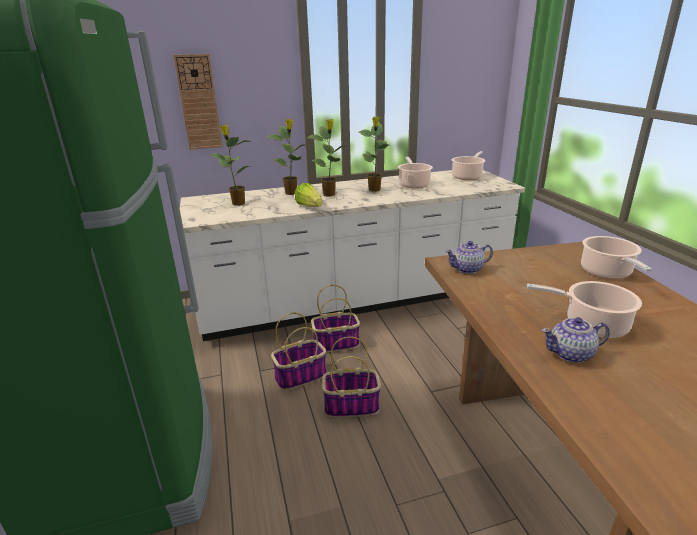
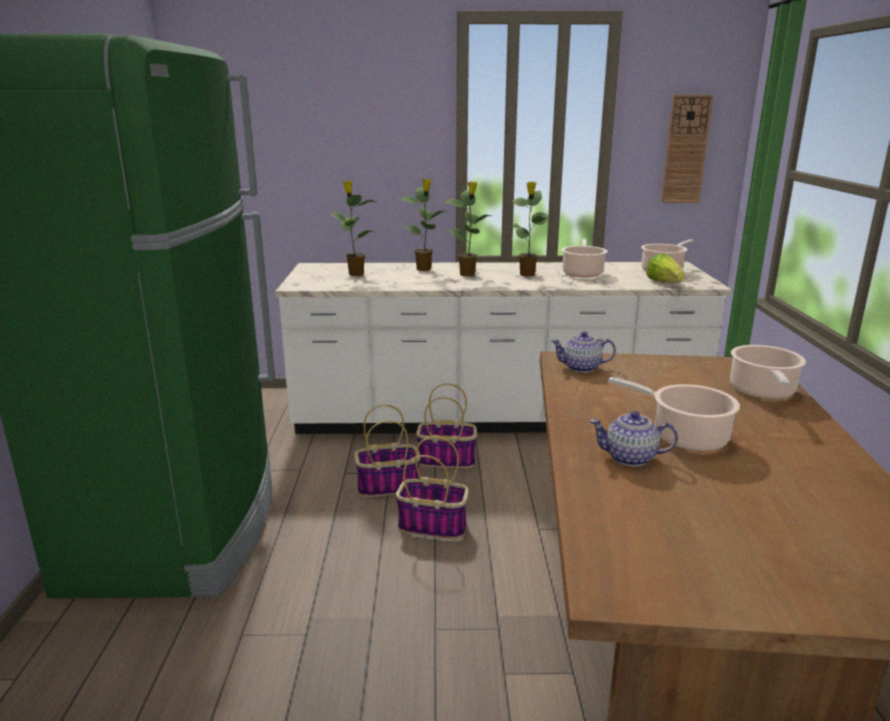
camera: 15 degrees right, 5 degrees down
wall clock [173,54,222,150] -> wall clock moved to [661,95,713,203]
lettuce [295,183,322,207] -> lettuce moved to [646,254,685,283]

